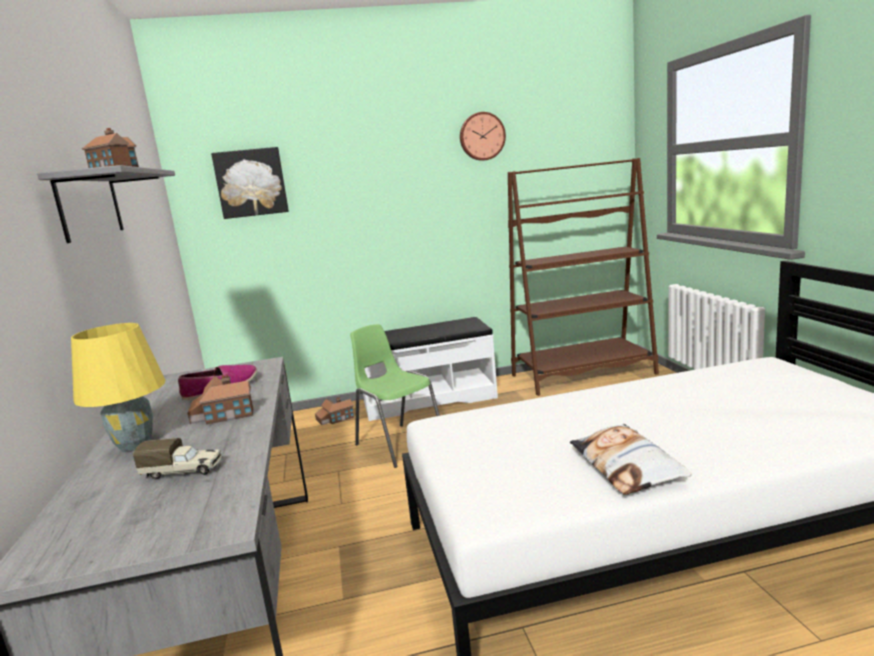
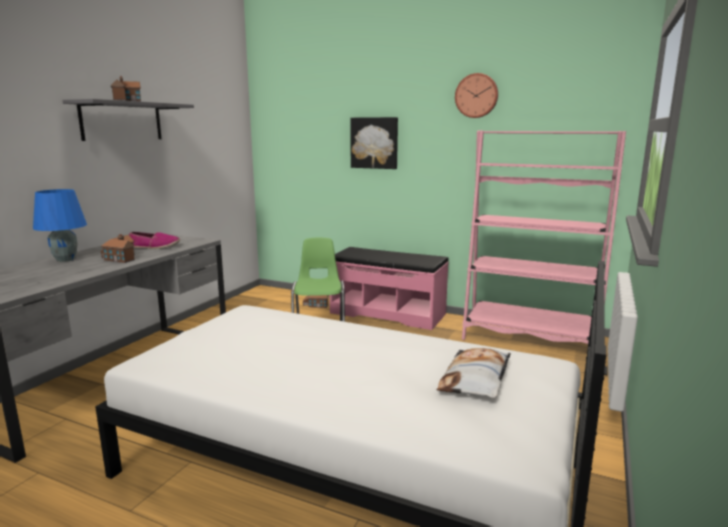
camera: 35 degrees right, 0 degrees up
yellow table lamp [71,323,166,452] -> blue table lamp [33,189,87,262]
toy truck [133,438,222,479] -> none
picture [211,147,289,219] -> picture moved to [350,117,398,169]
white bench [363,317,498,421] -> pink bench [330,247,449,330]
brown bookcase [508,158,659,396] -> pink bookcase [462,131,626,344]
pillow [570,424,692,495] -> pillow moved to [437,348,511,398]

